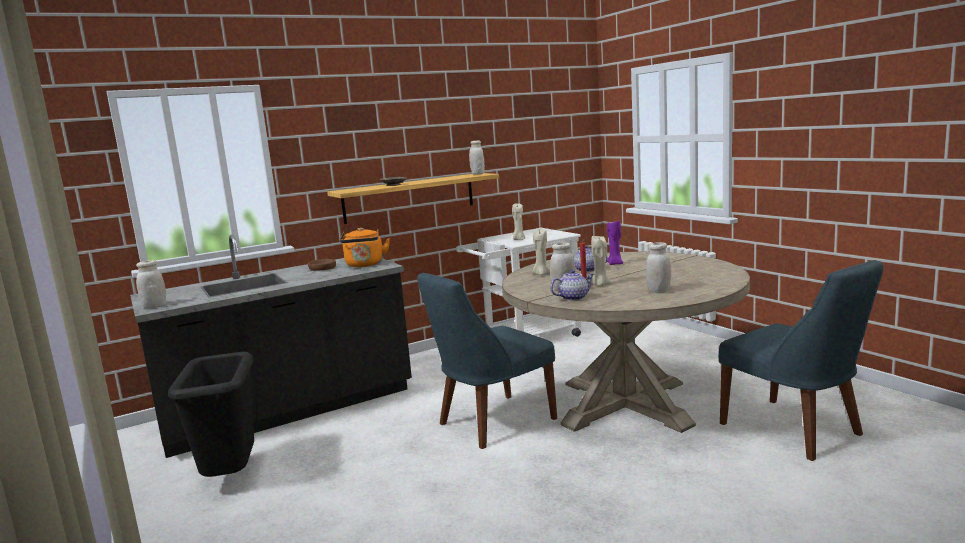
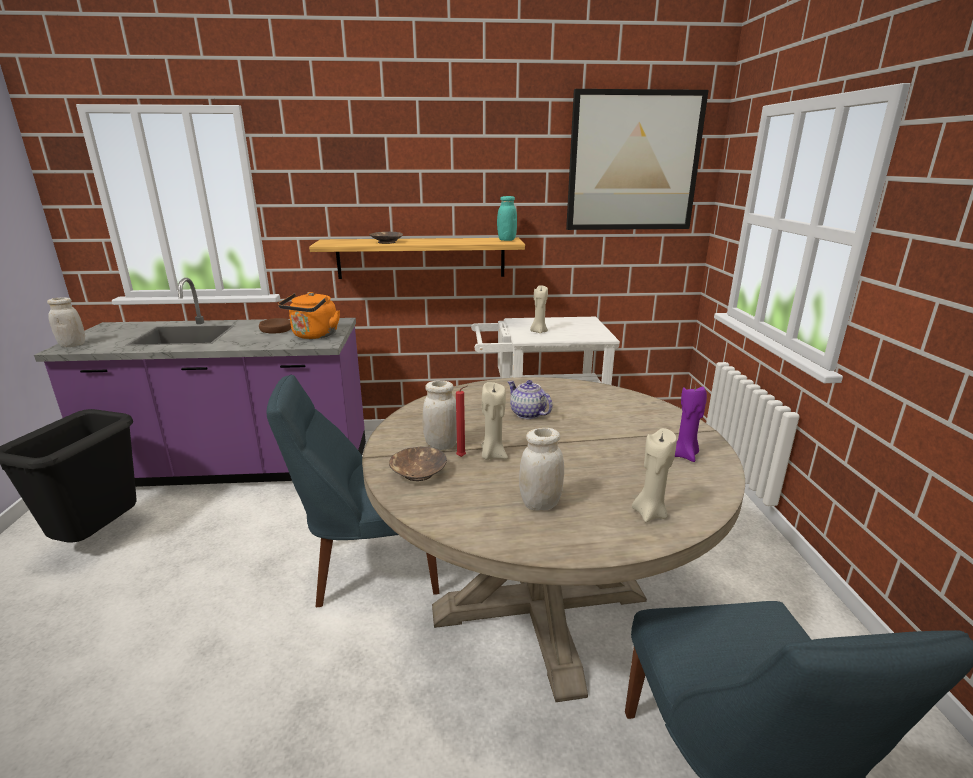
camera: 25 degrees right, 10 degrees up
black counter [130,235,412,458] -> purple counter [34,278,366,487]
white jar [469,140,485,175] -> turquoise jar [497,196,517,241]
beige candle [532,229,550,275] -> beige candle moved to [632,428,677,522]
teapot [550,270,594,301] -> brown bowl [389,446,447,481]
purple candle [607,219,623,265] -> purple candle moved to [675,386,707,462]
none -> picture [566,89,709,230]

